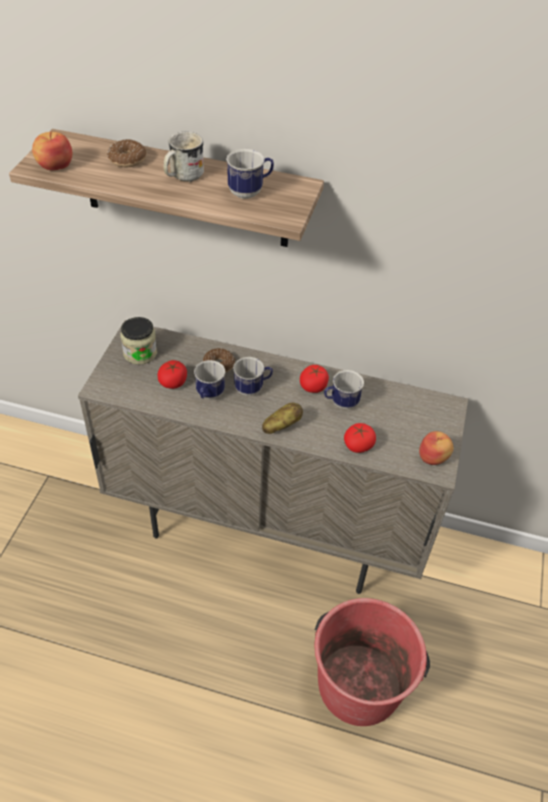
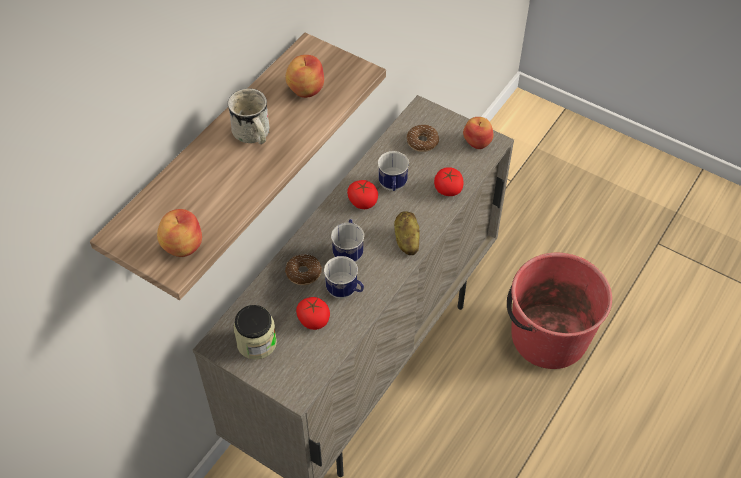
camera: 70 degrees left, 5 degrees up
donut [107,139,146,167] -> donut moved to [407,125,439,152]
mug [226,149,274,199] -> apple [285,55,324,98]

